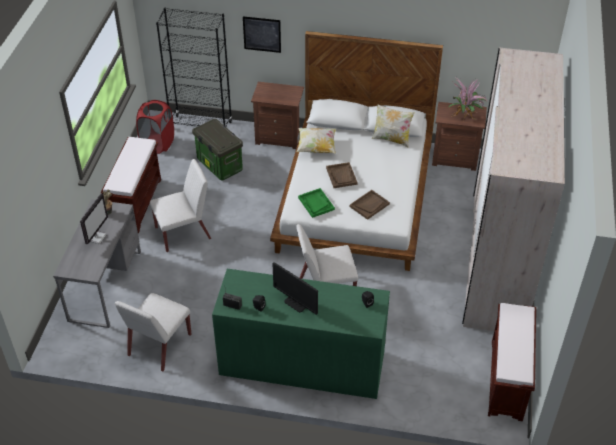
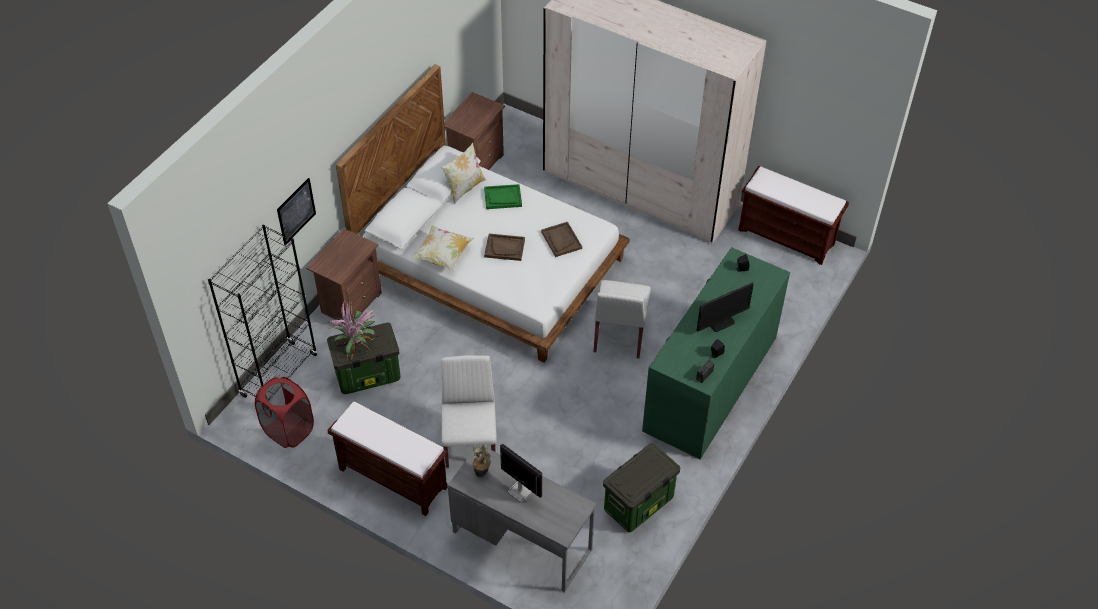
camera: 70 degrees left, 5 degrees up
white chair [115,293,192,371] -> storage box [603,443,680,532]
green tray [298,188,335,218] -> green tray moved to [484,184,522,209]
potted plant [448,76,487,119] -> potted plant moved to [325,301,375,359]

